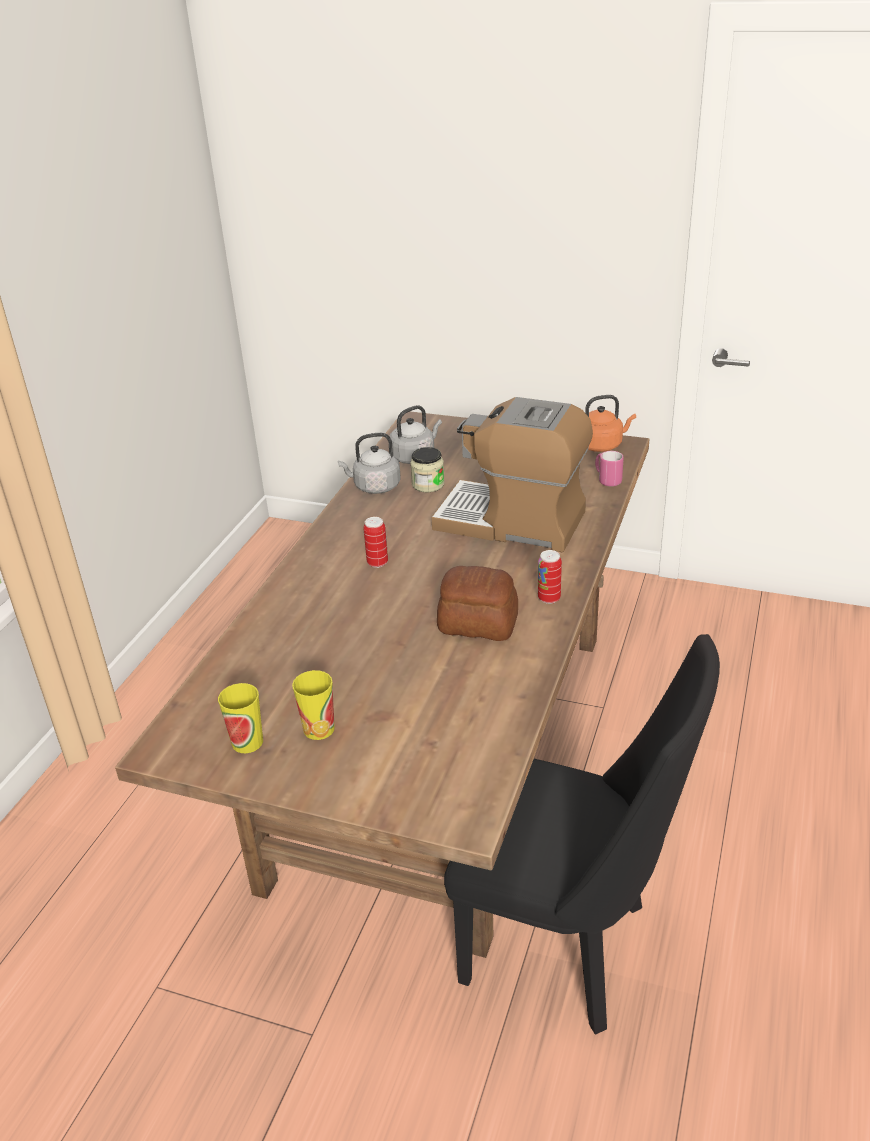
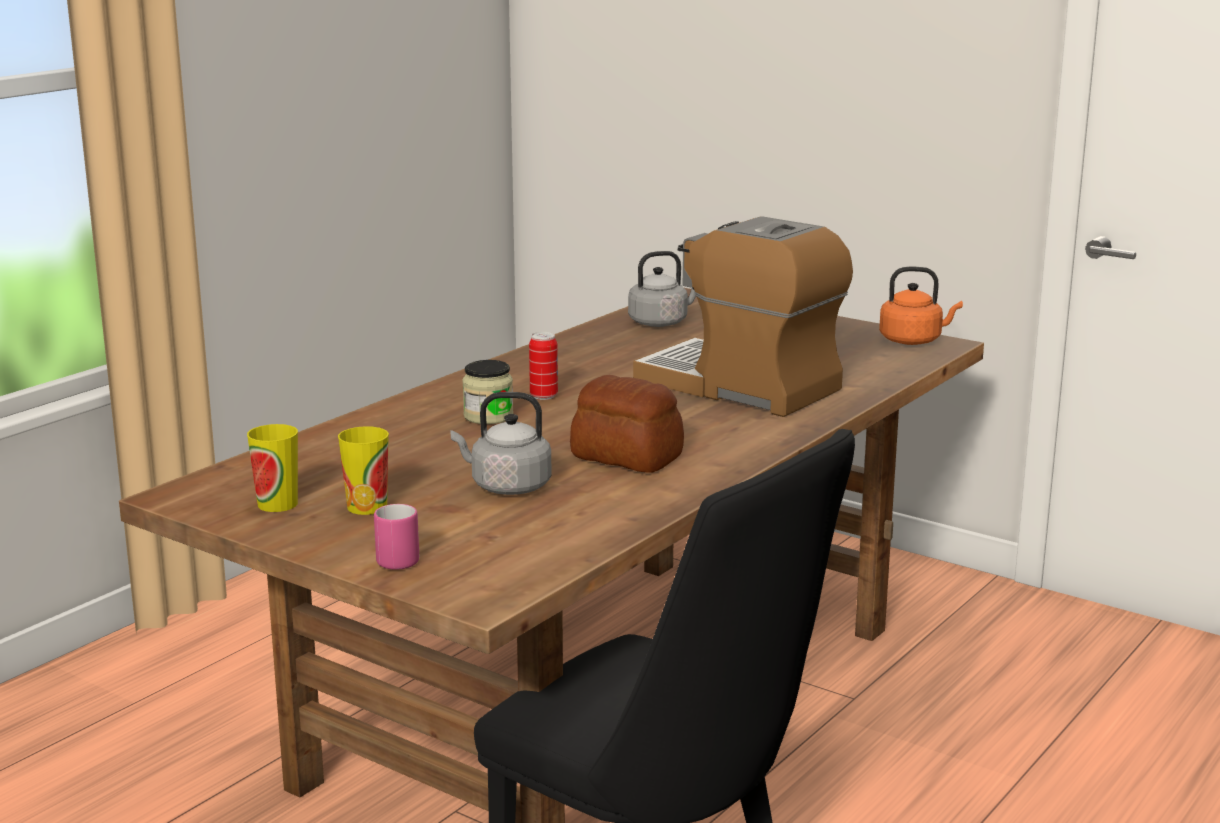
camera: 15 degrees right, 15 degrees down
grey kettle [338,433,400,494] -> grey kettle moved to [451,392,551,495]
jar [410,447,445,492] -> jar moved to [462,360,513,424]
can [538,550,562,604] -> none
pink mug [595,451,624,487] -> pink mug moved to [374,504,419,570]

